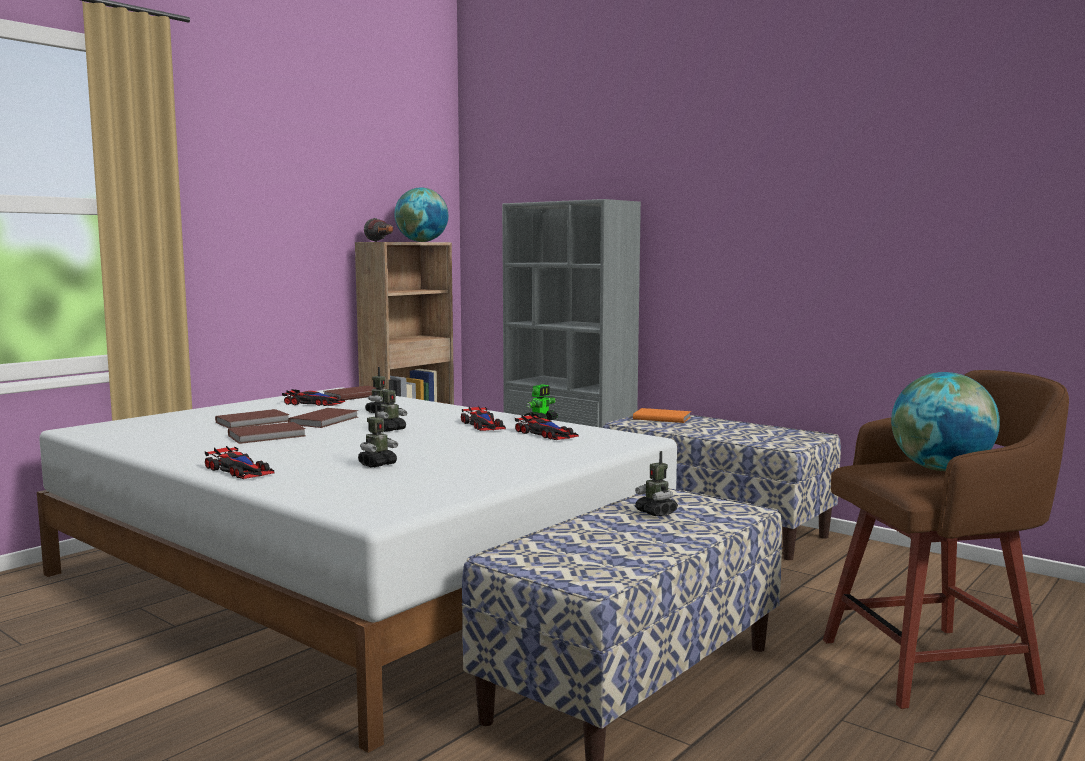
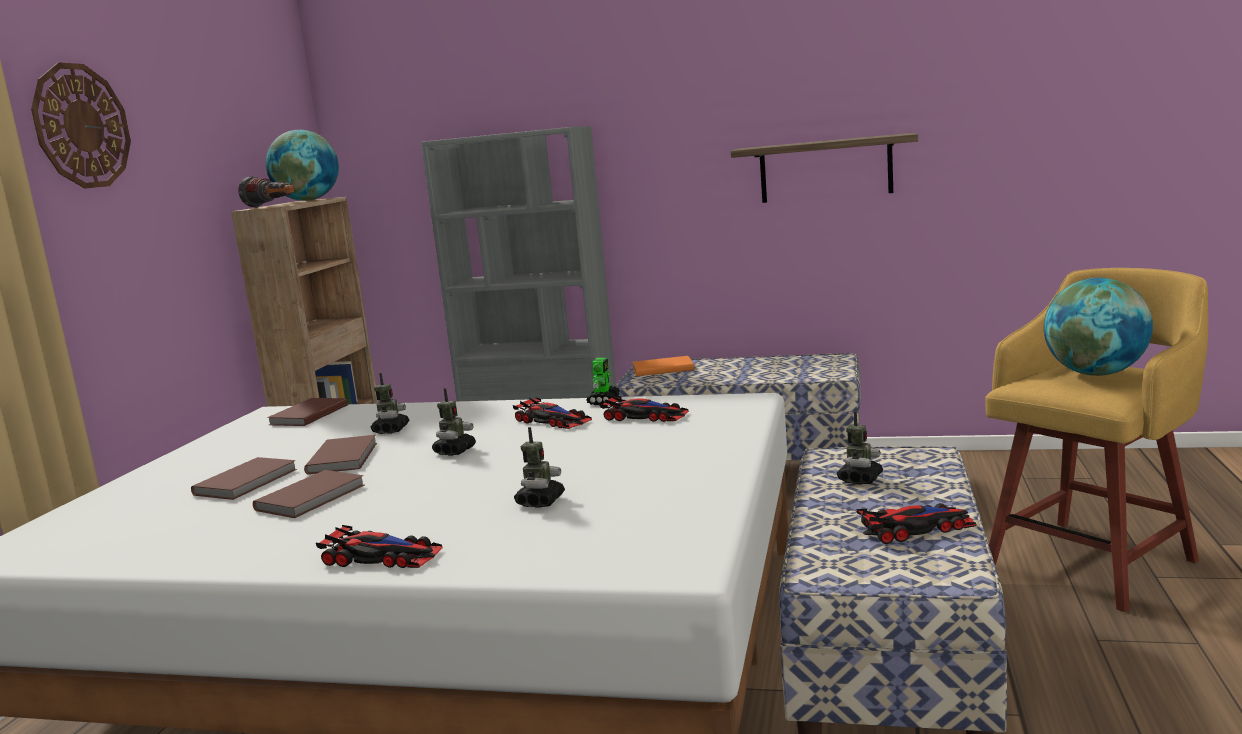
camera: 25 degrees left, 5 degrees up
toy car [282,389,345,406] -> toy car moved to [856,503,977,544]
toy robot [635,451,678,516] -> toy robot turned 90 degrees counterclockwise [837,411,883,484]
brown stool [823,370,1069,709] -> yellow stool [986,268,1208,612]
none -> wall clock [31,62,131,189]
none -> shelf [731,133,918,203]

